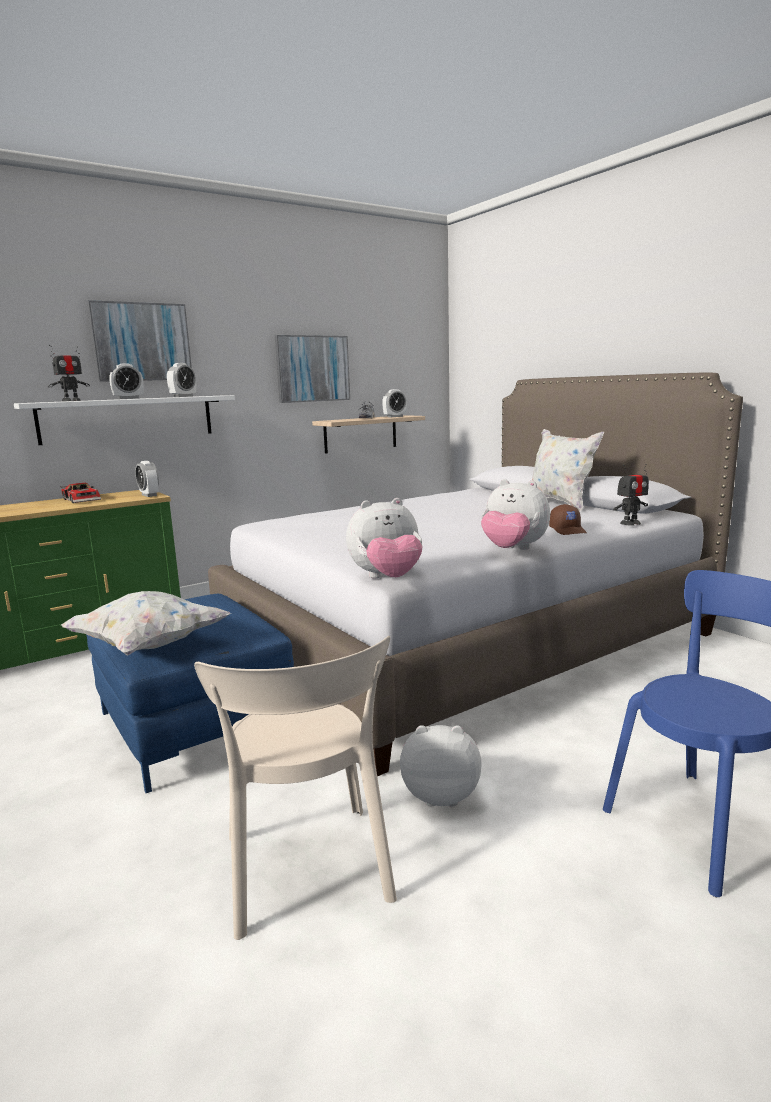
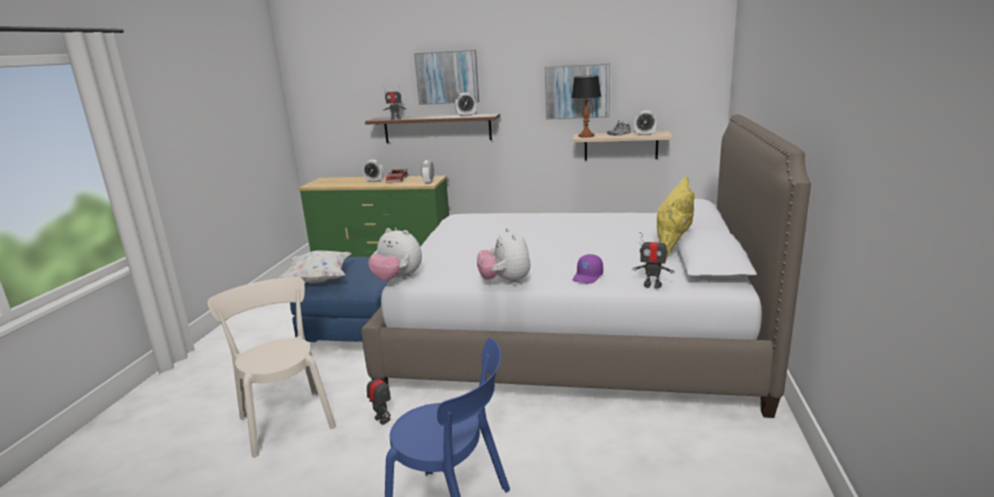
camera: 45 degrees right, 5 degrees up
white shelf [14,395,235,445] -> brown shelf [365,113,500,143]
alarm clock [109,363,144,399] -> alarm clock moved to [363,160,384,182]
beige chair [194,636,397,940] -> beige chair turned 120 degrees clockwise [208,277,336,458]
plush toy [400,725,482,807] -> toy robot [367,370,391,425]
white pillow [532,429,604,511] -> yellow pillow [657,175,695,258]
brown cap [549,504,587,535] -> purple cap [572,254,603,284]
none -> table lamp [571,75,601,138]

